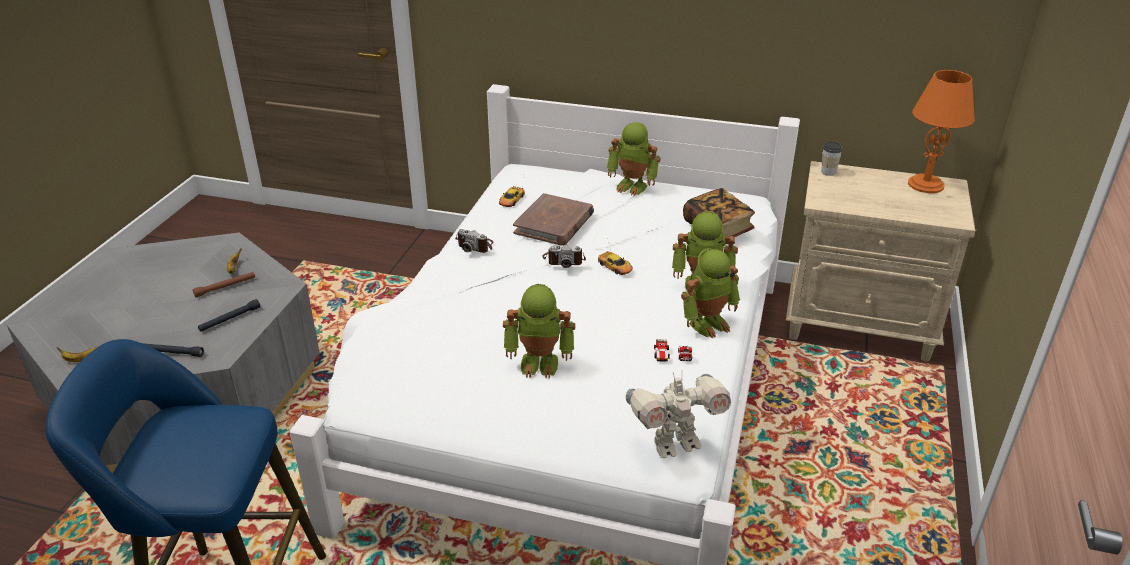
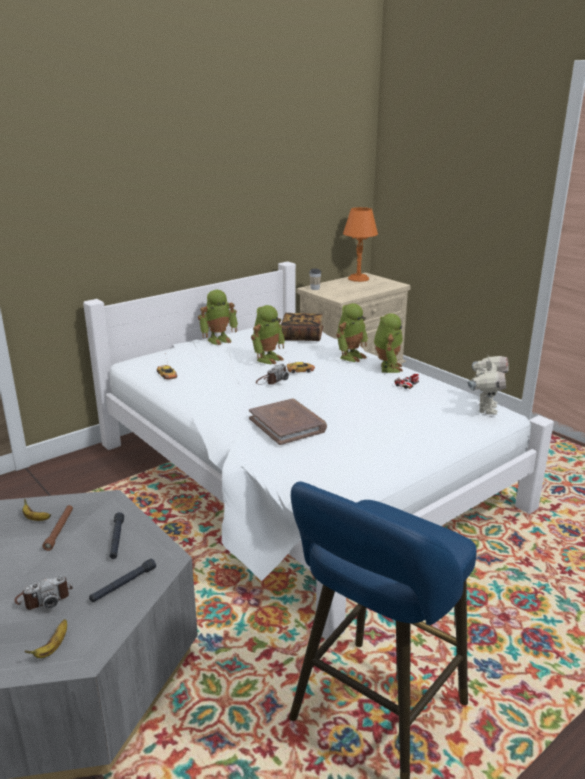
camera: 55 degrees left, 10 degrees down
camera [455,229,493,253] -> camera moved to [14,576,73,610]
toy robot [503,284,575,378] -> toy robot moved to [251,305,285,364]
brown book [513,193,594,246] -> brown book moved to [249,398,327,445]

